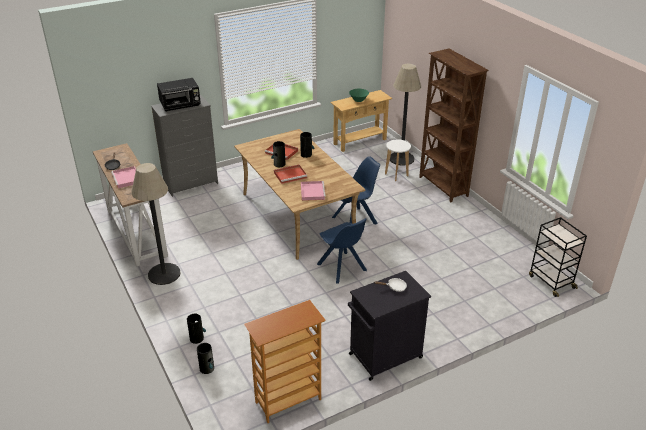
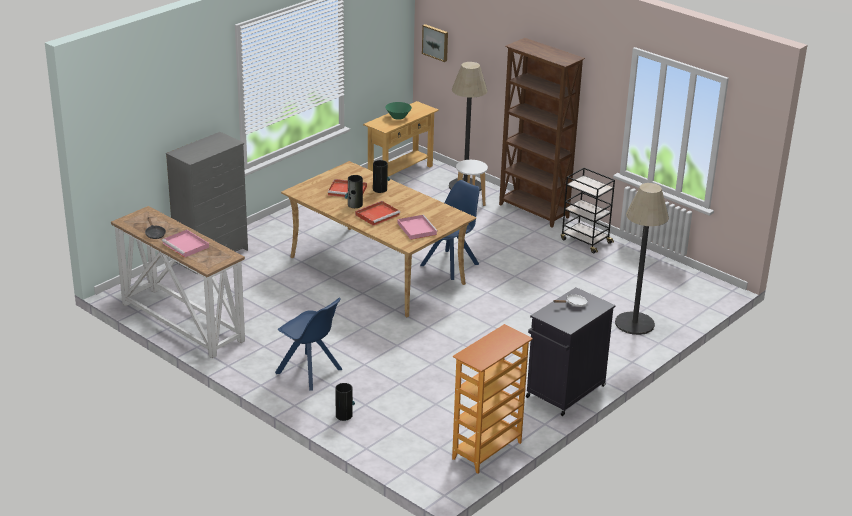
camera: 20 degrees left, 5 degrees down
floor lamp [131,163,181,285] -> floor lamp moved to [615,183,669,335]
black microwave [157,78,201,111] -> none
vase [197,343,214,374] -> none
blue chair [317,218,367,284] -> blue chair moved to [275,298,342,391]
black cart [529,217,587,297] -> black cart moved to [561,168,615,253]
none -> picture [422,24,448,62]

